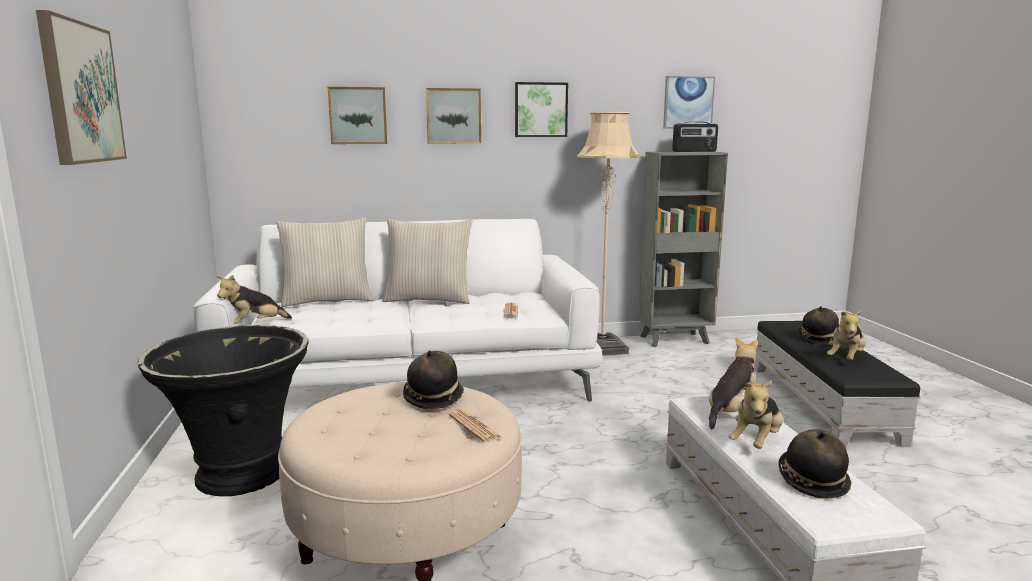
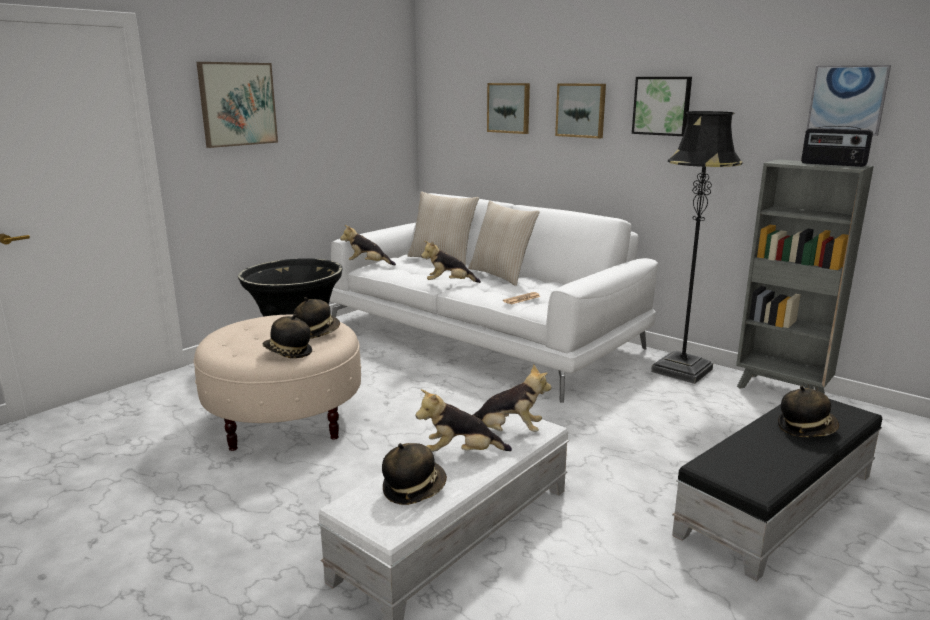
camera: 50 degrees right, 5 degrees up
newspaper [449,409,503,442] -> hat [263,314,312,358]
beige floor lamp [577,112,641,356] -> black floor lamp [651,111,743,384]
plush toy [827,310,866,360] -> plush toy moved to [421,241,481,283]

